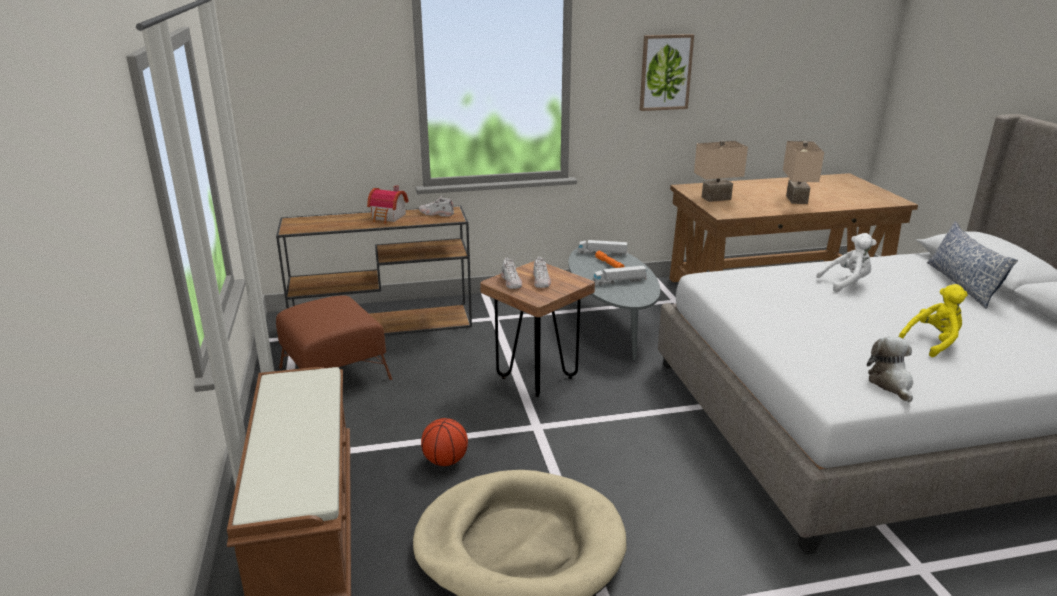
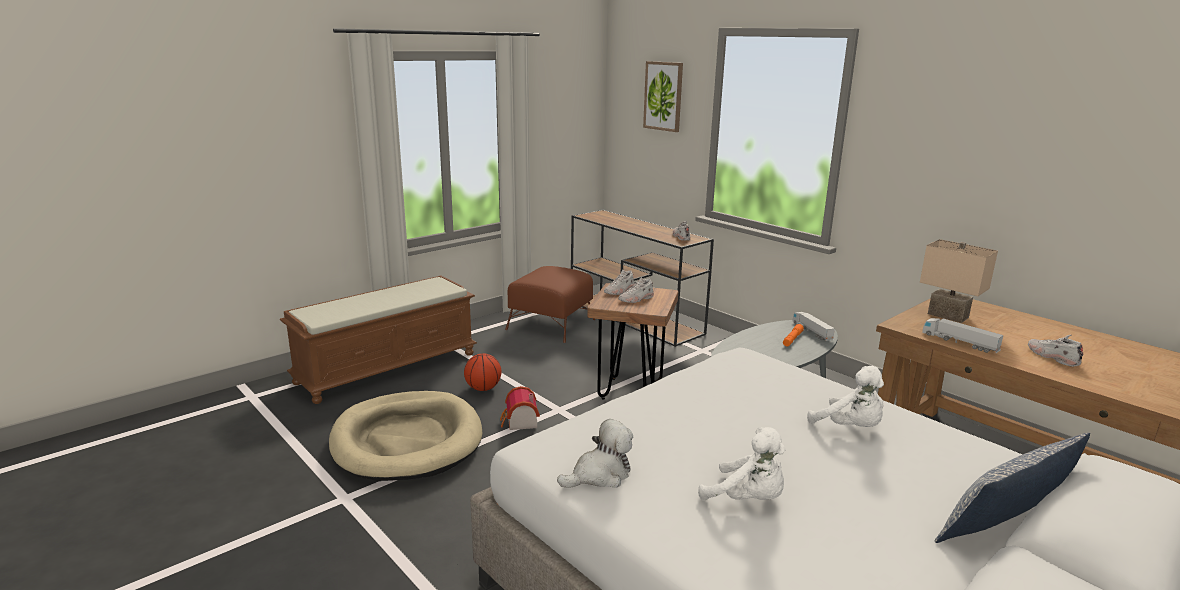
camera: 60 degrees right, 5 degrees down
toy house [367,185,409,224] -> toy house moved to [500,386,540,430]
toy truck [593,265,647,286] -> toy truck moved to [922,318,1003,353]
picture [640,34,694,111] -> picture moved to [643,61,683,132]
beige table lamp [783,141,824,204] -> white shoe [1028,335,1083,367]
yellow plush toy [899,284,968,357] -> white plush toy [698,427,786,500]

